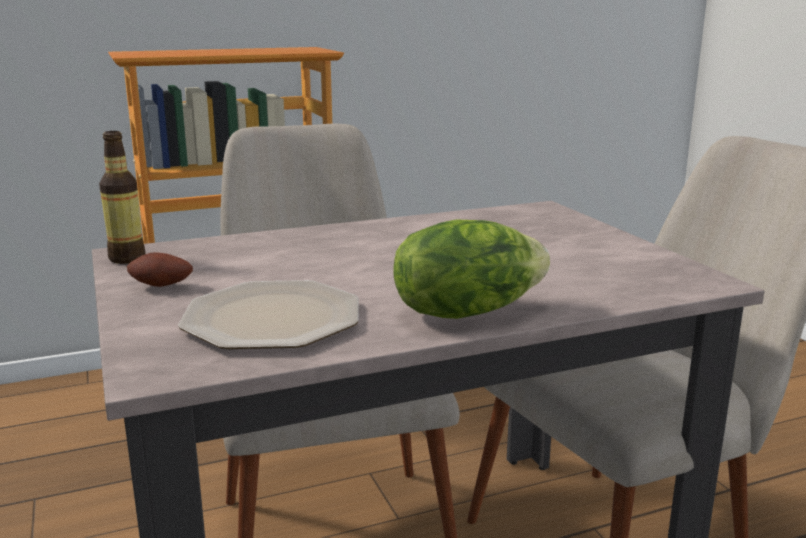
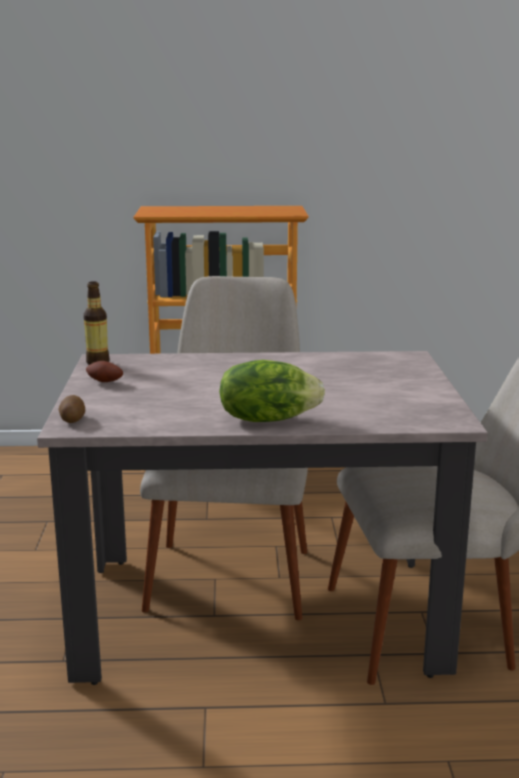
camera: 20 degrees right, 0 degrees up
plate [178,280,359,349] -> none
none -> potato [58,395,85,423]

